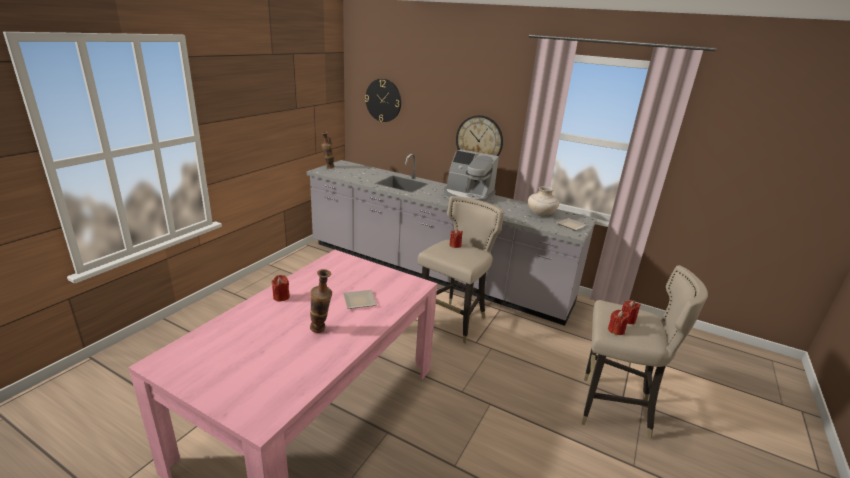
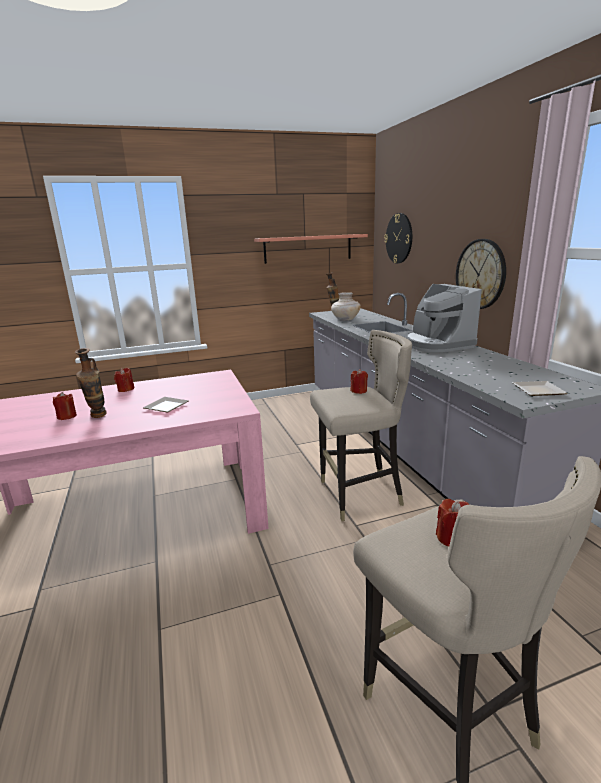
camera: 45 degrees right, 5 degrees down
beige vase [528,186,559,216] -> beige vase moved to [331,292,361,321]
red candle [608,310,629,335] -> red candle moved to [53,392,77,420]
none -> shelf [254,234,368,264]

